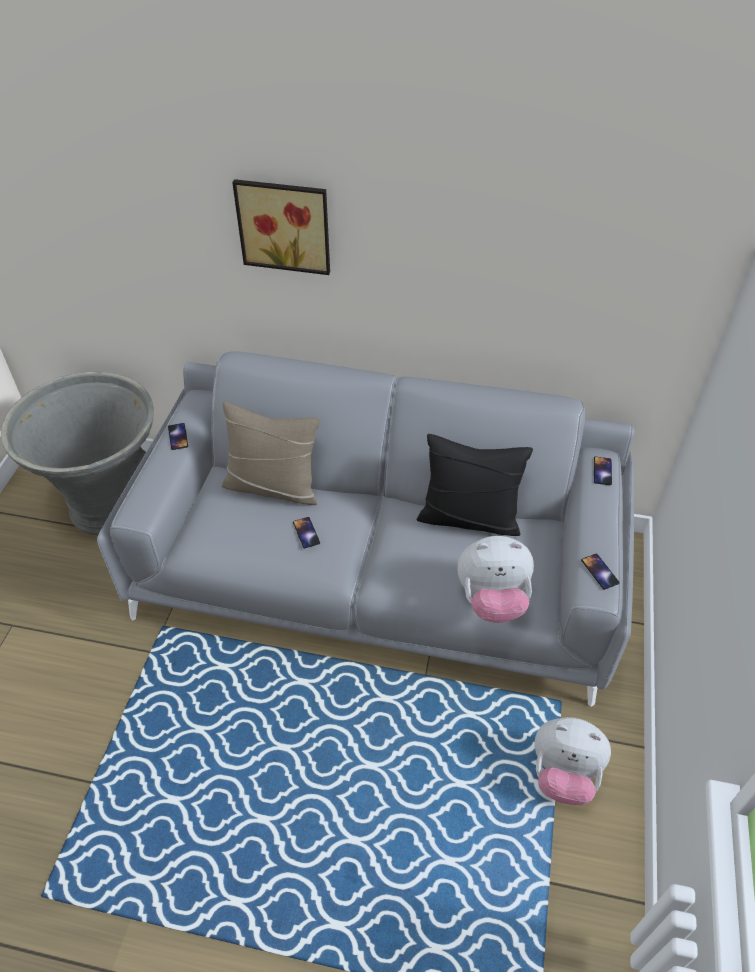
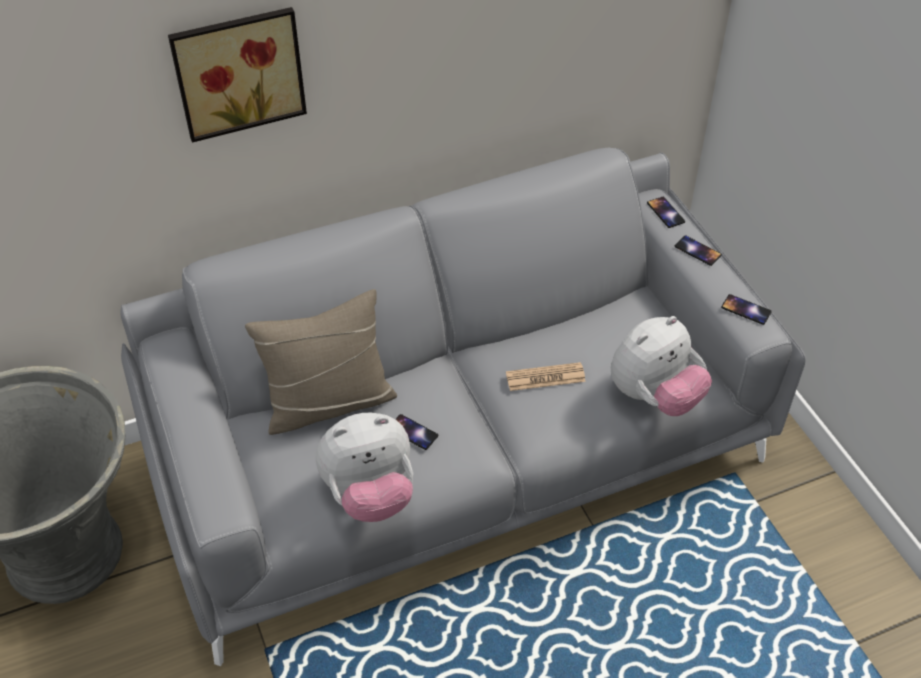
camera: 35 degrees left, 0 degrees up
phone [168,423,188,450] -> phone moved to [675,236,722,266]
black pillow [417,434,533,536] -> none
plush toy [535,717,611,805] -> plush toy moved to [316,413,413,522]
none -> newspaper [506,362,586,391]

